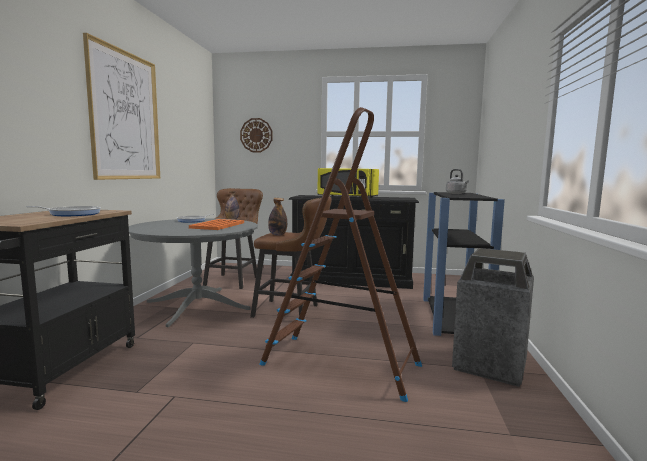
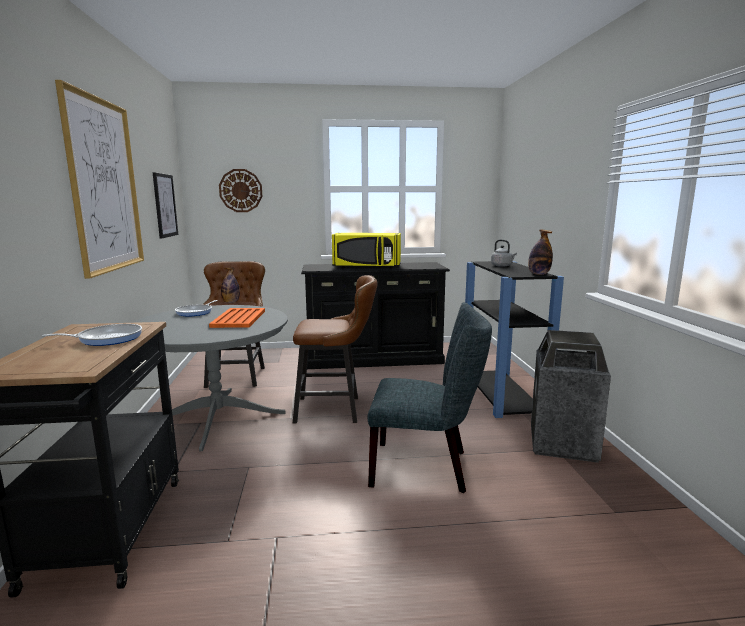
camera: 15 degrees left, 5 degrees up
brown step ladder [260,107,422,402] -> grey chair [367,302,492,493]
bottle [268,198,287,236] -> bottle moved to [528,230,553,275]
none -> picture [153,172,178,239]

